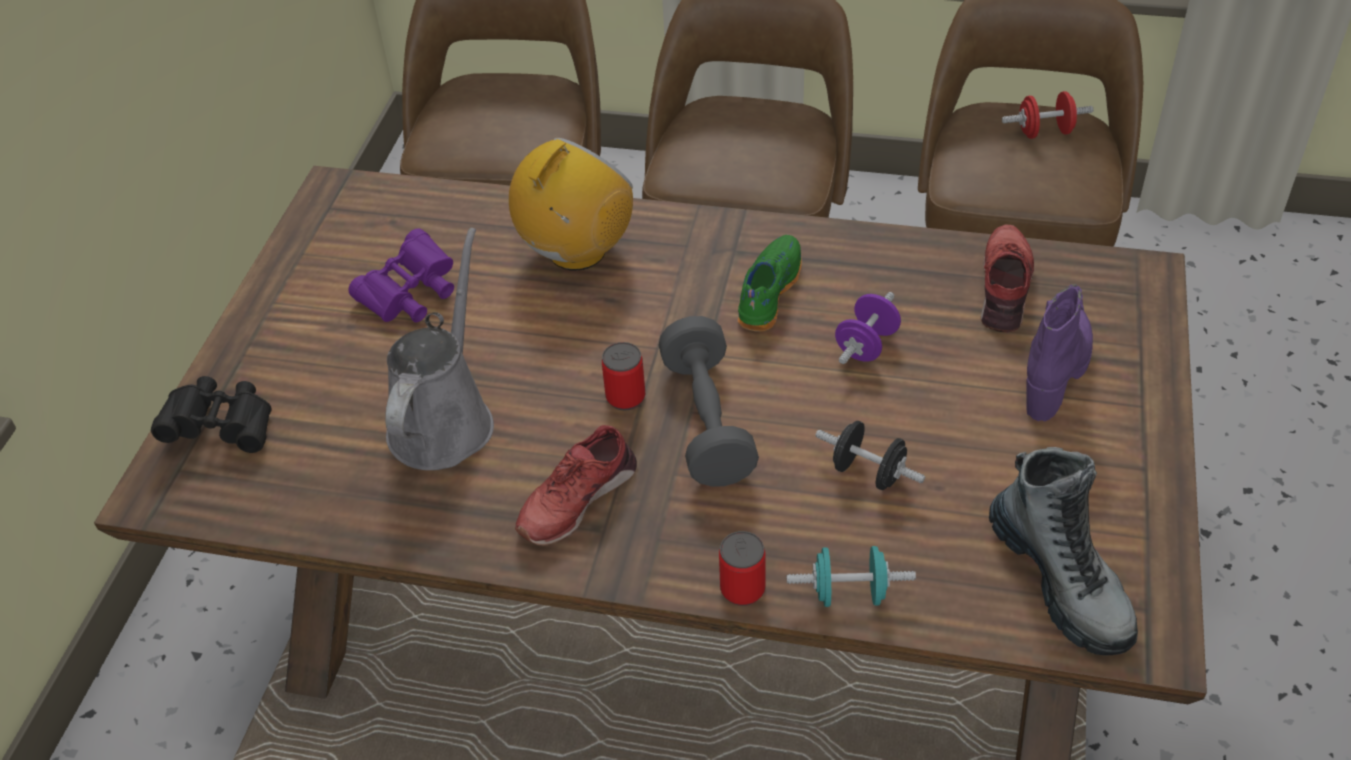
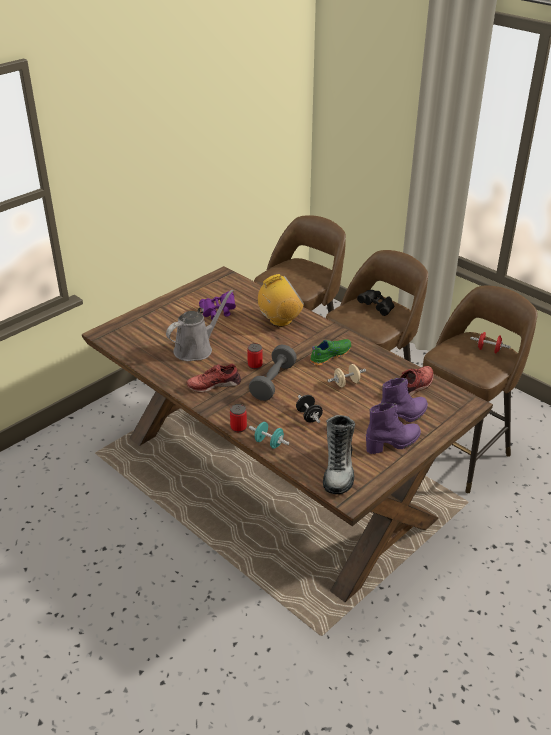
camera: 30 degrees right, 10 degrees down
black binoculars [151,376,272,453] -> black binoculars moved to [357,290,394,316]
purple dumbbell [835,292,901,364] -> beige dumbbell [328,364,366,387]
none -> purple boot [366,403,421,454]

